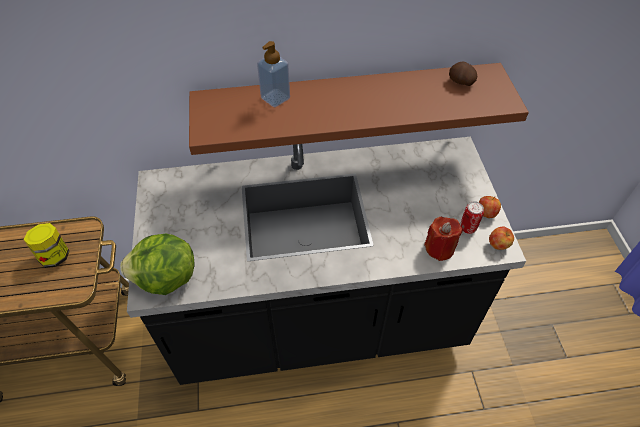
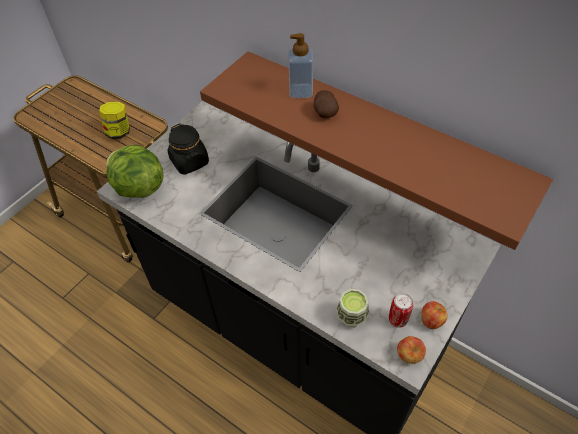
camera: 45 degrees right, 0 degrees up
red candle [424,217,463,261] -> cup [336,289,369,327]
potato [449,62,477,86] -> potato moved to [314,90,339,118]
none -> black jar [167,124,209,175]

